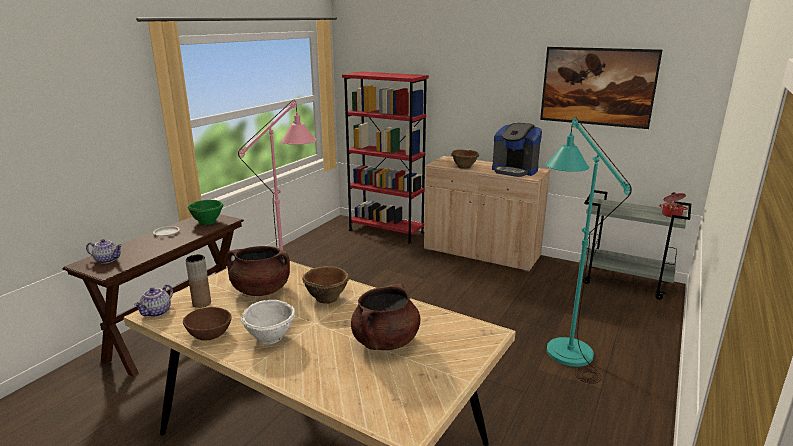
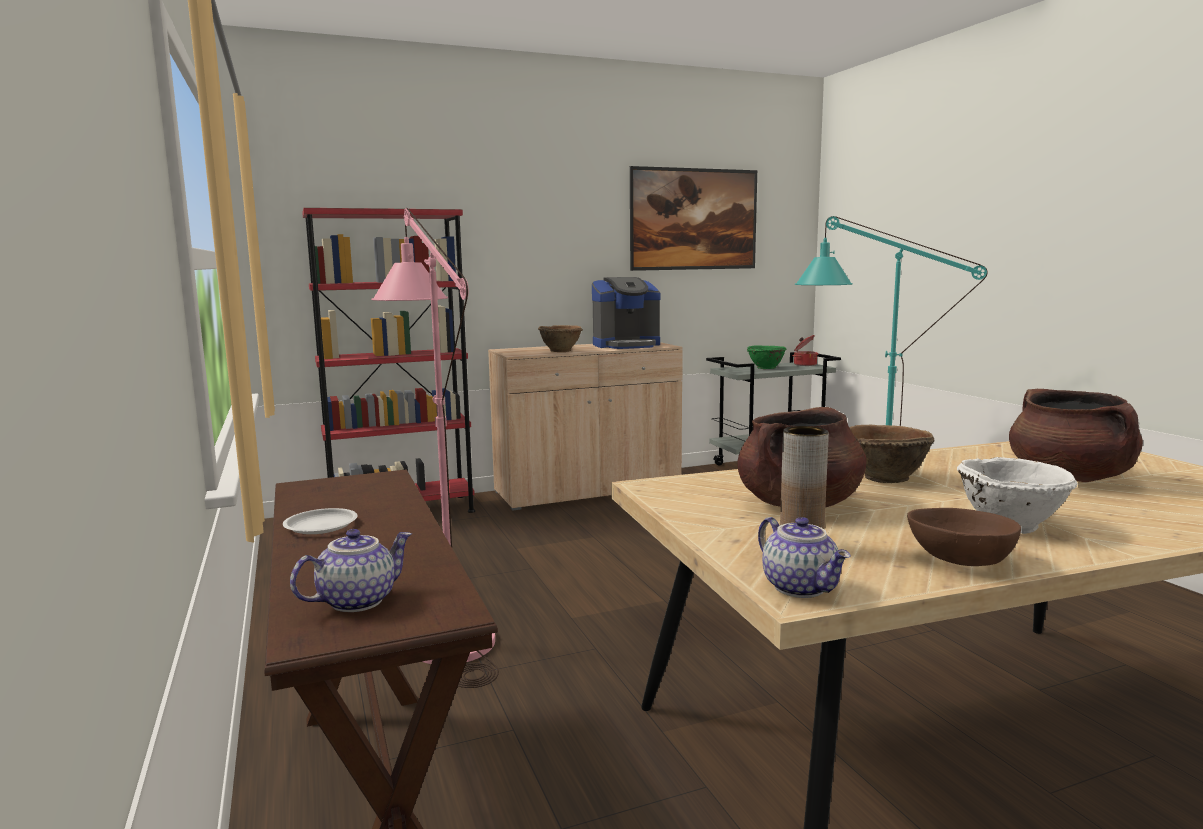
camera: 50 degrees left, 10 degrees down
green bowl [188,200,224,225] -> green bowl moved to [747,346,786,369]

